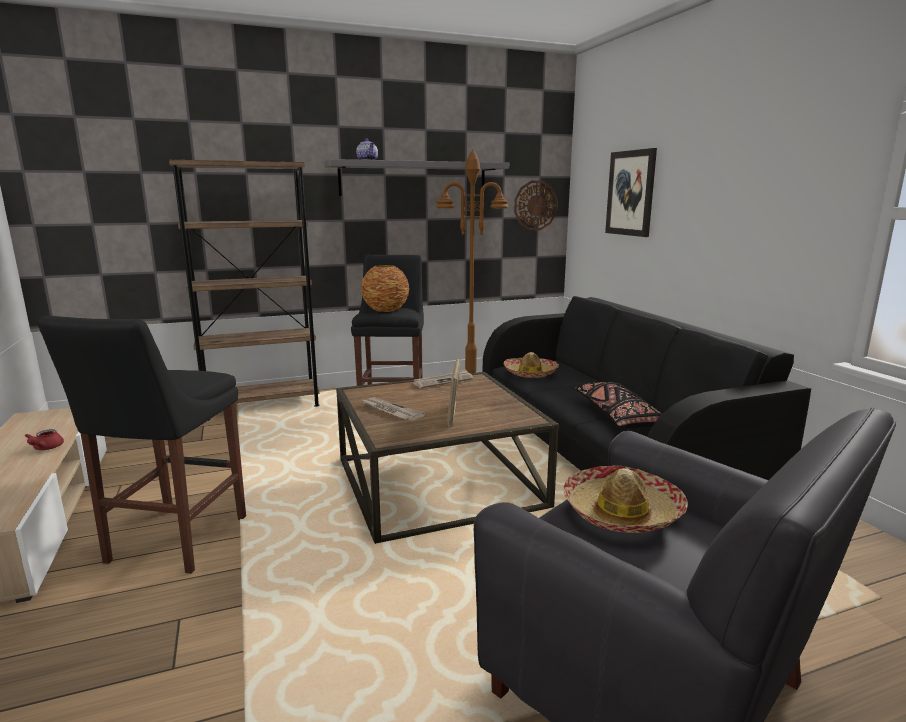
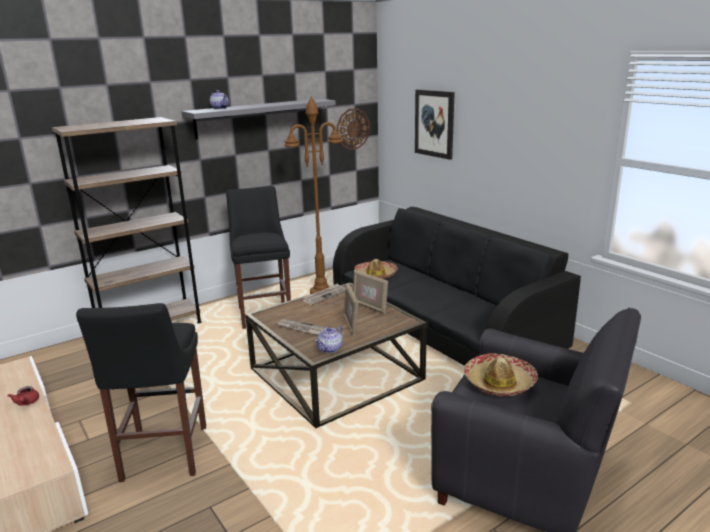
camera: 15 degrees left, 5 degrees up
vase [361,265,409,312] -> none
black pillow [576,382,662,429] -> none
none -> teapot [315,326,344,353]
none -> picture frame [353,270,388,314]

